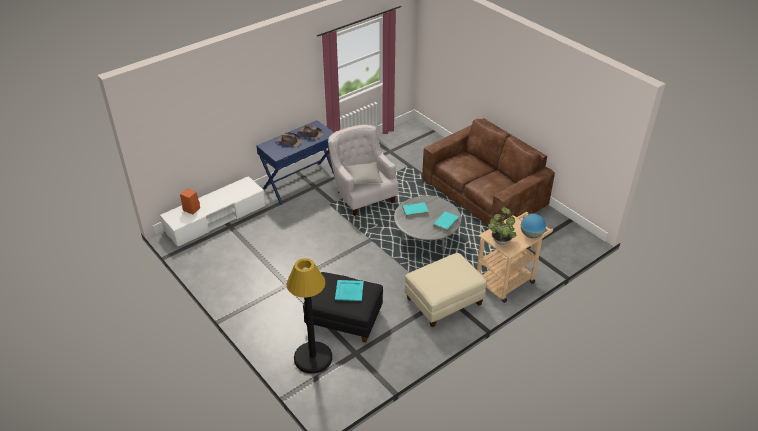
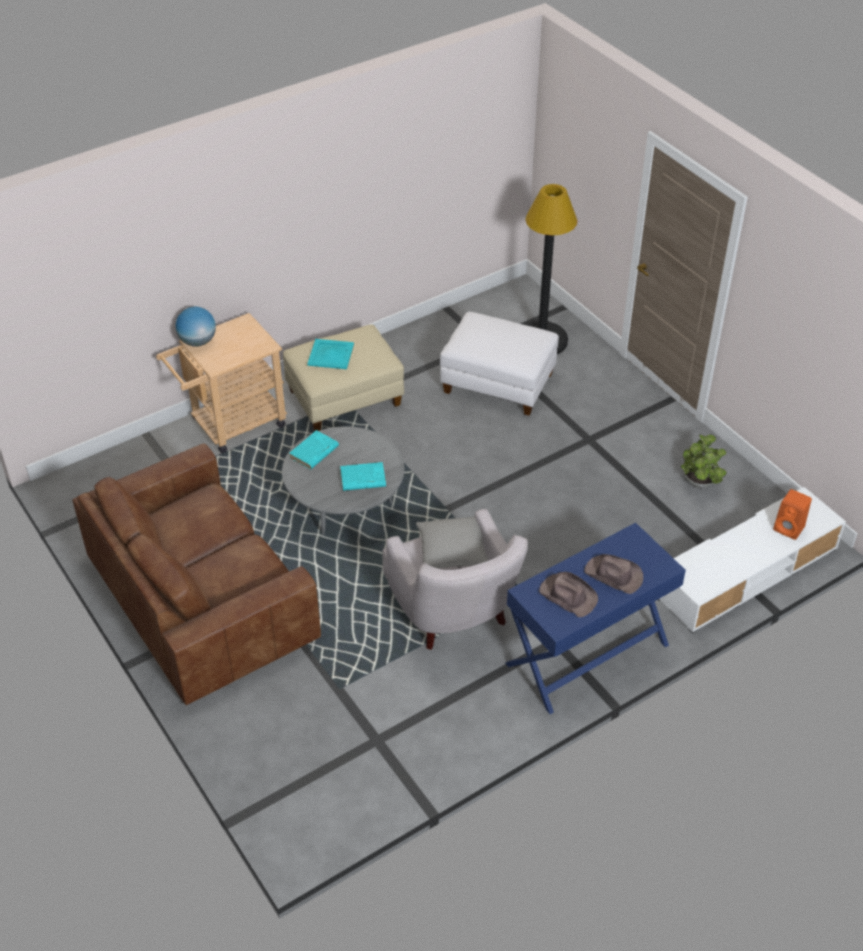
camera: 175 degrees left, 5 degrees up
black ottoman [303,272,383,343] -> white ottoman [440,312,559,416]
turquoise tray [335,280,364,301] -> turquoise tray moved to [307,339,354,369]
potted plant [488,207,516,245] -> potted plant moved to [681,434,727,488]

